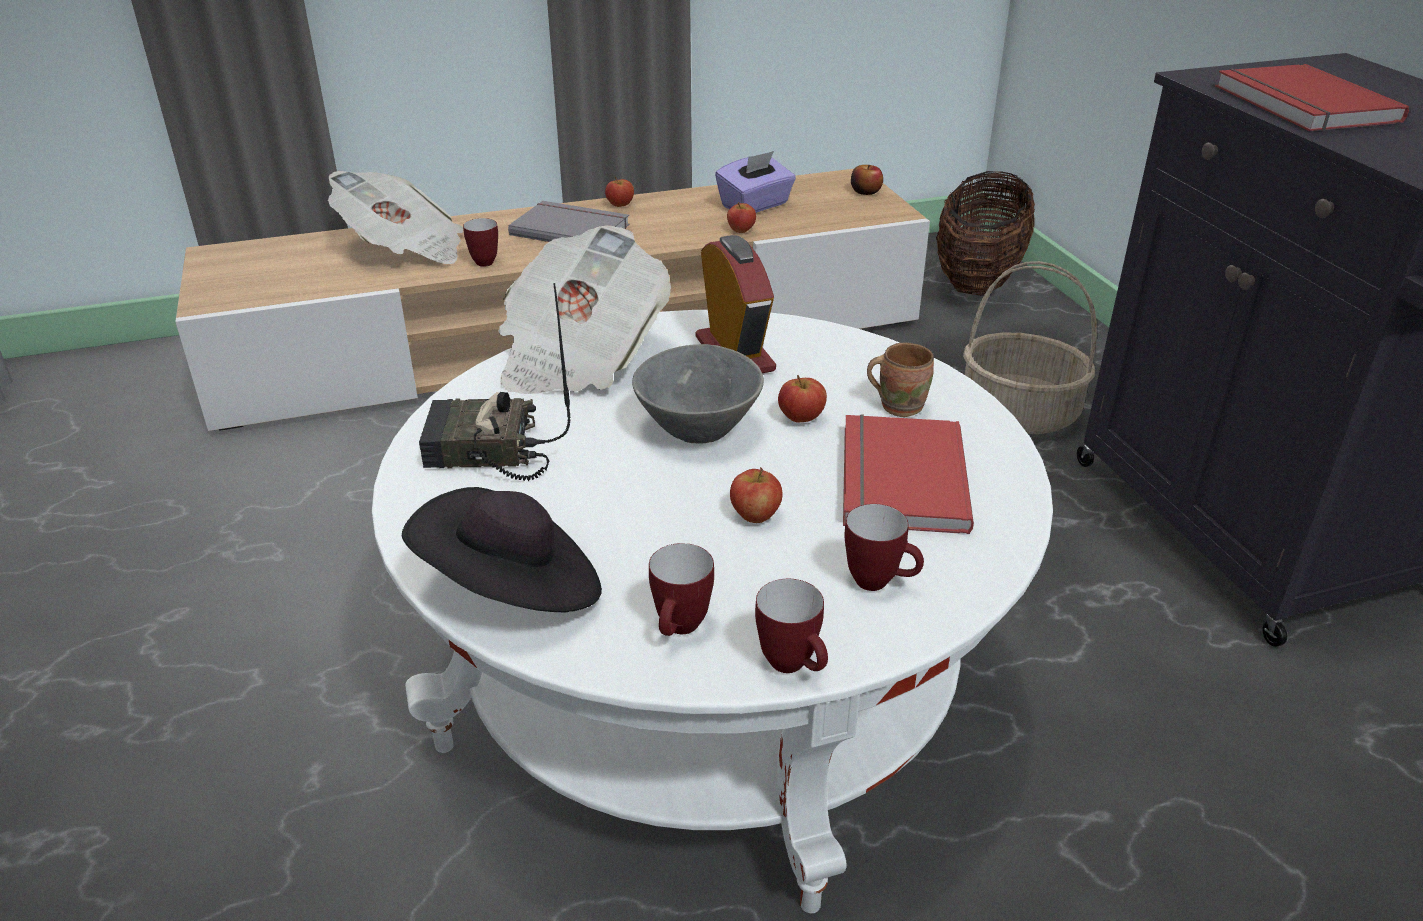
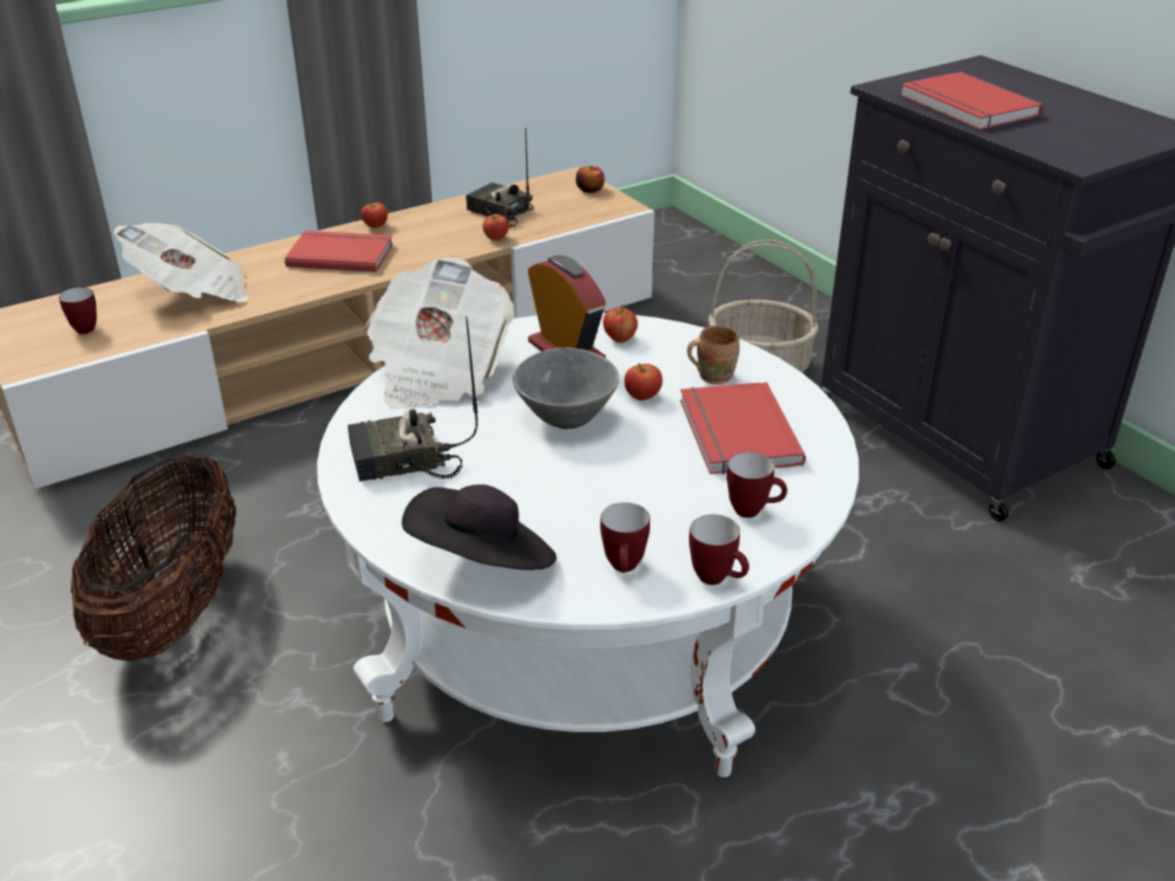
camera: 15 degrees left, 0 degrees up
mug [463,218,498,267] -> mug moved to [59,287,97,334]
grey book [508,201,630,242] -> red book [285,230,393,272]
purple tissue box [715,151,796,213] -> radio [466,128,533,227]
apple [730,467,782,523] -> apple moved to [603,305,638,343]
basket [936,171,1035,295] -> basket moved to [71,453,236,662]

